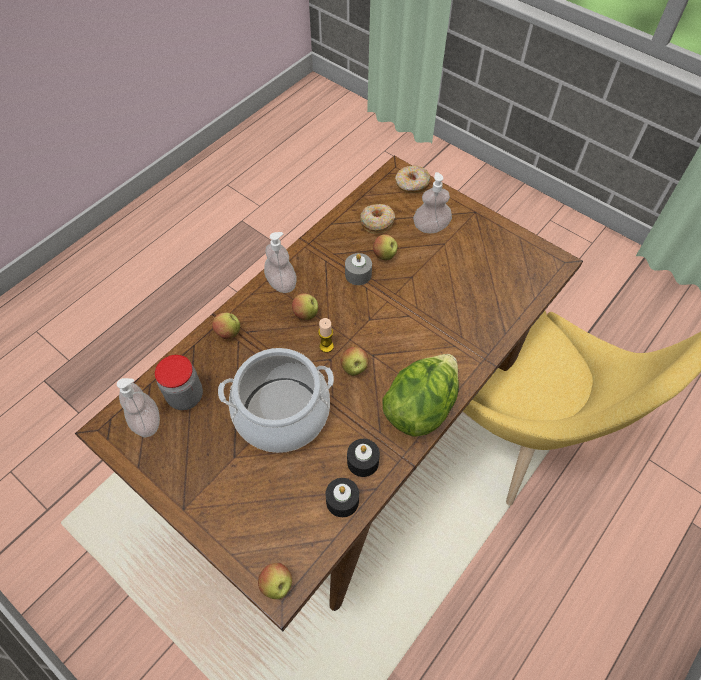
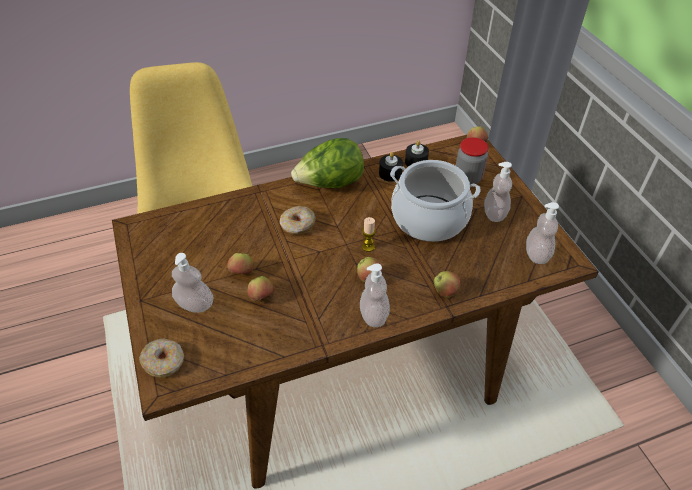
camera: 150 degrees left, 10 degrees down
jar [155,355,203,410] -> jar moved to [456,137,489,184]
apple [340,347,368,376] -> apple moved to [227,253,253,275]
grey candle [345,253,372,285] -> none
donut [360,204,395,234] -> donut moved to [280,206,316,235]
none -> soap dispenser [484,162,512,222]

